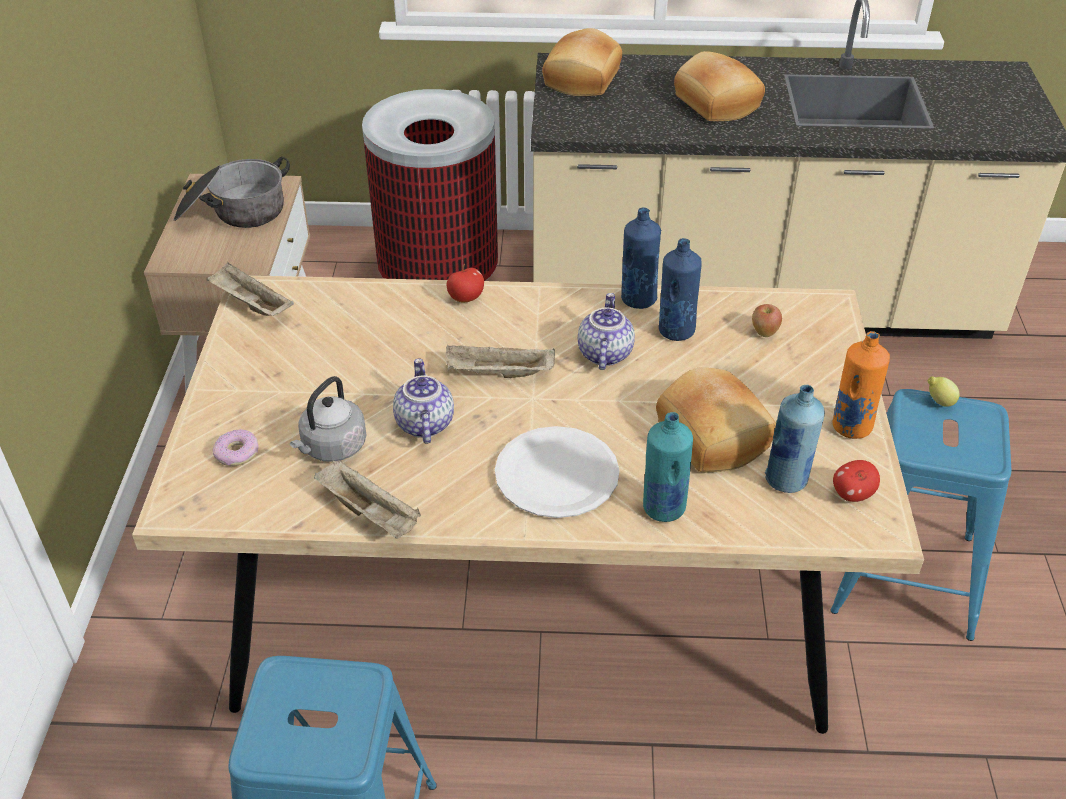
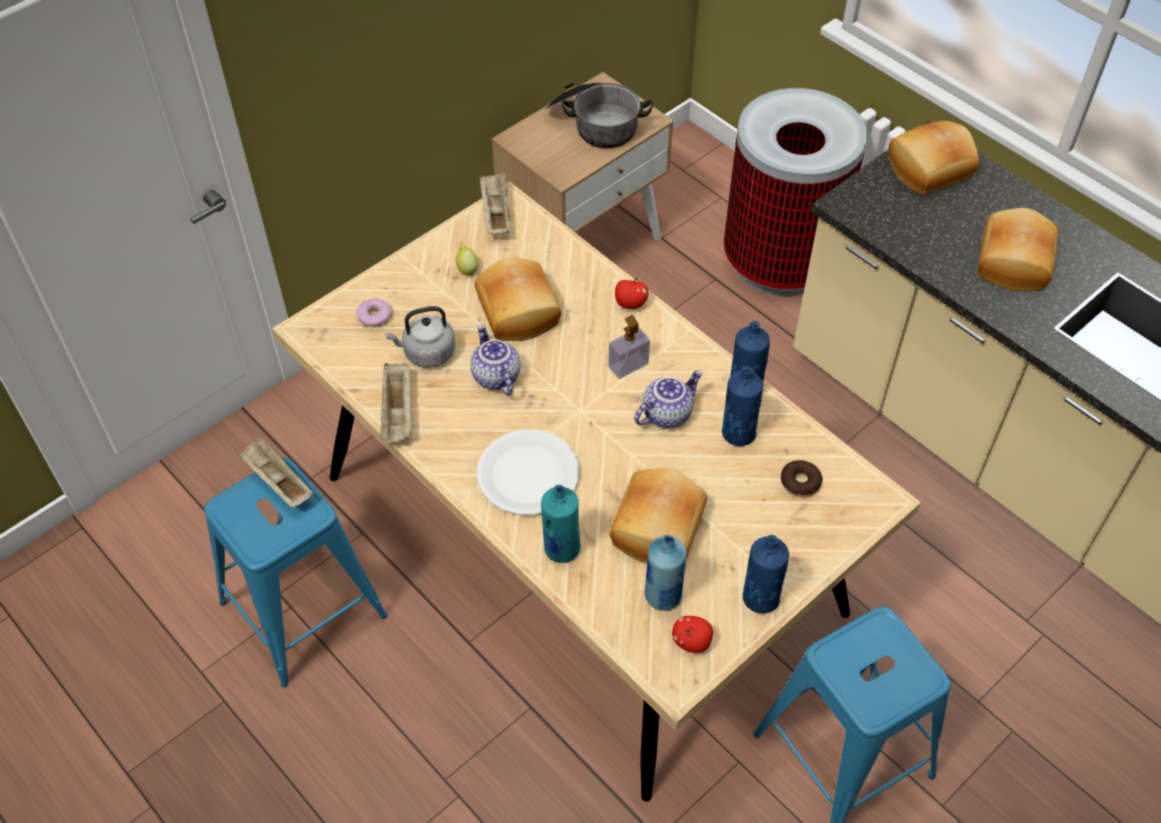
camera: 45 degrees right, 10 degrees up
teapot [393,358,454,444] -> teapot turned 60 degrees counterclockwise [470,325,520,396]
beige tray [445,345,555,378] -> beige tray moved to [239,436,314,507]
apple [752,304,782,337] -> donut [781,460,822,497]
orange bottle [832,331,890,439] -> blue bottle [743,535,789,614]
lemon [928,377,959,407] -> lemon moved to [456,244,478,276]
none -> bread [475,257,561,341]
none -> soap dispenser [608,315,650,379]

